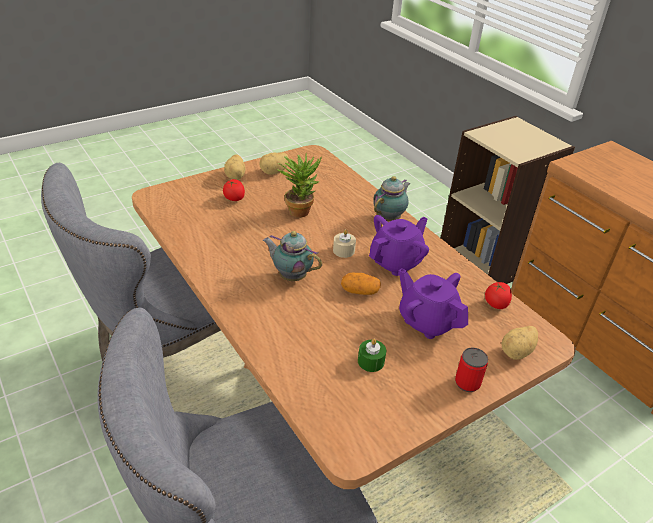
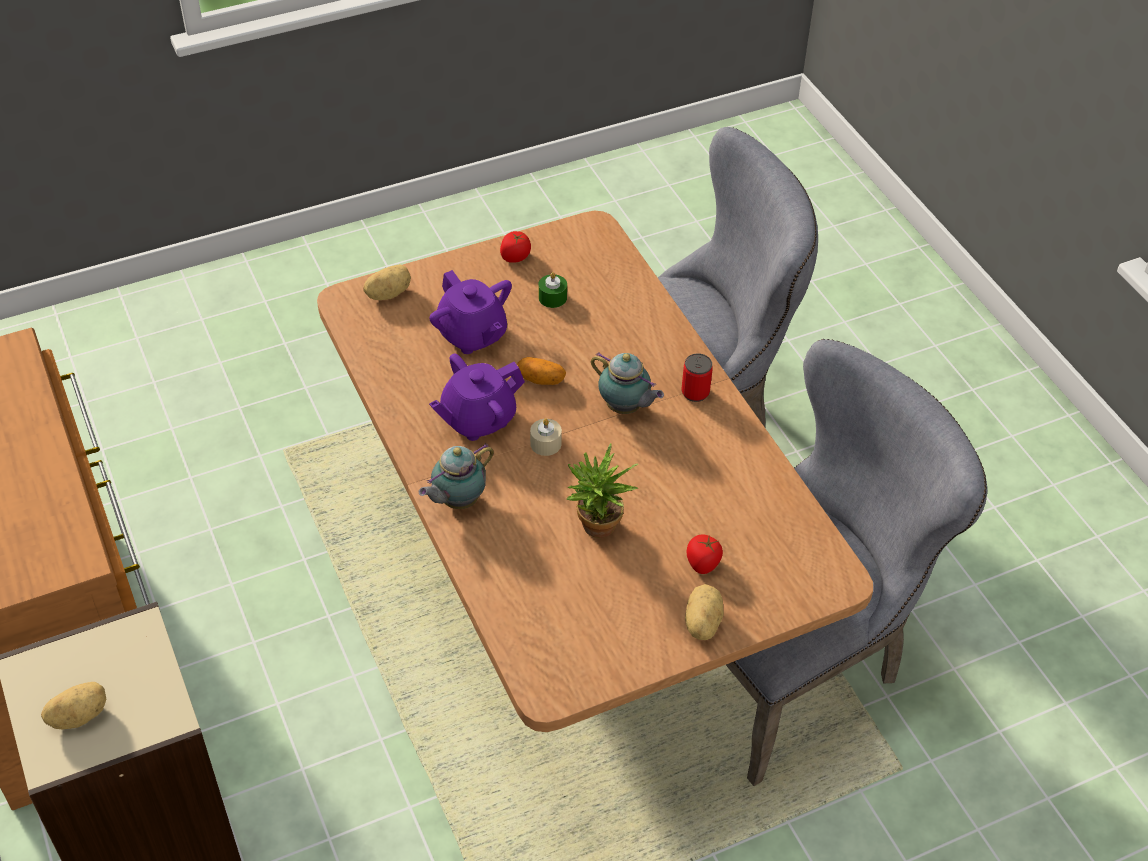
camera: 170 degrees left, 10 degrees up
potato [259,152,289,175] -> potato moved to [41,682,107,730]
can [455,348,488,392] -> can moved to [682,353,713,402]
tomato [485,282,512,309] -> tomato moved to [500,231,531,263]

